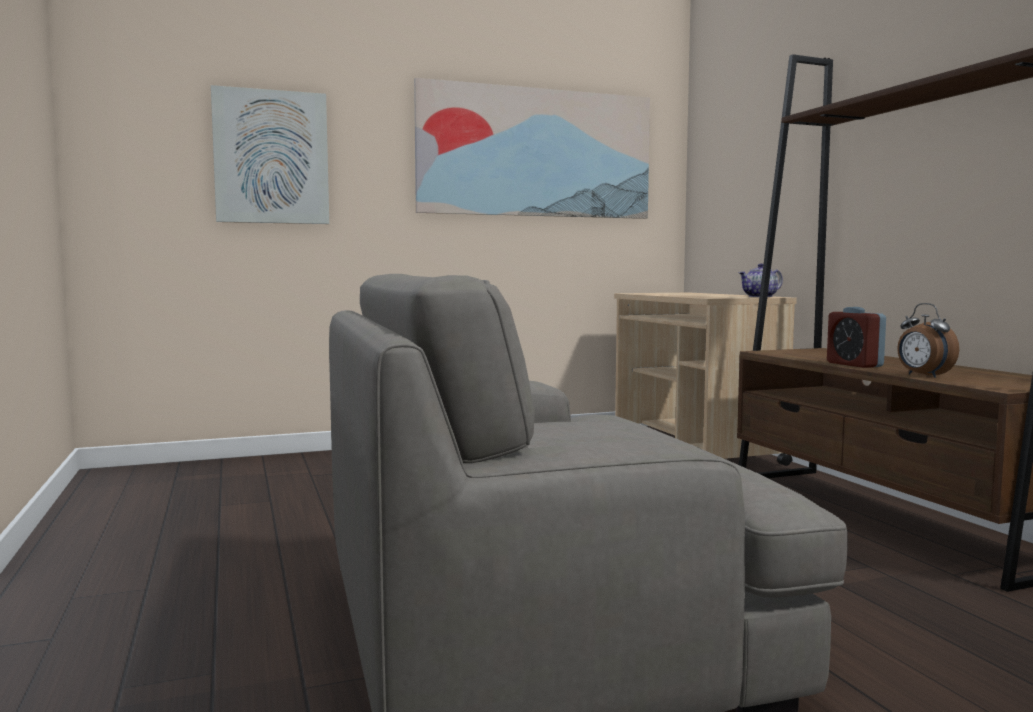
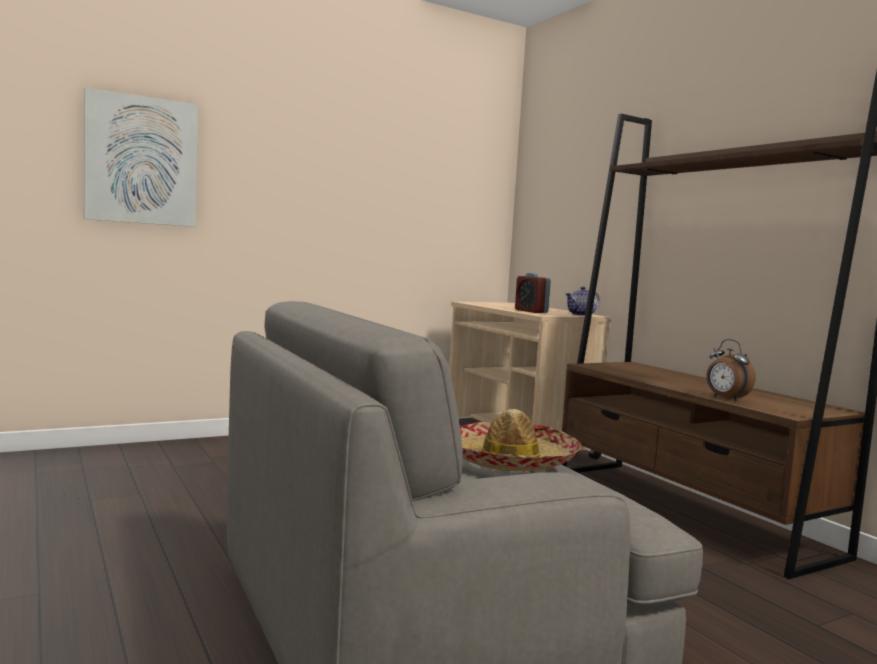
camera: 10 degrees left, 0 degrees up
picture [414,78,650,219] -> none
alarm clock [827,307,886,368] -> alarm clock moved to [515,273,551,313]
none -> hat [460,409,581,471]

